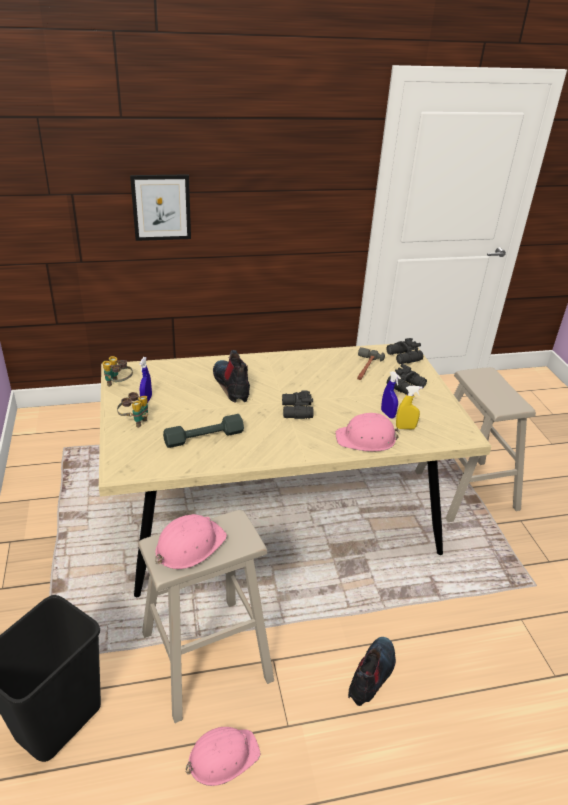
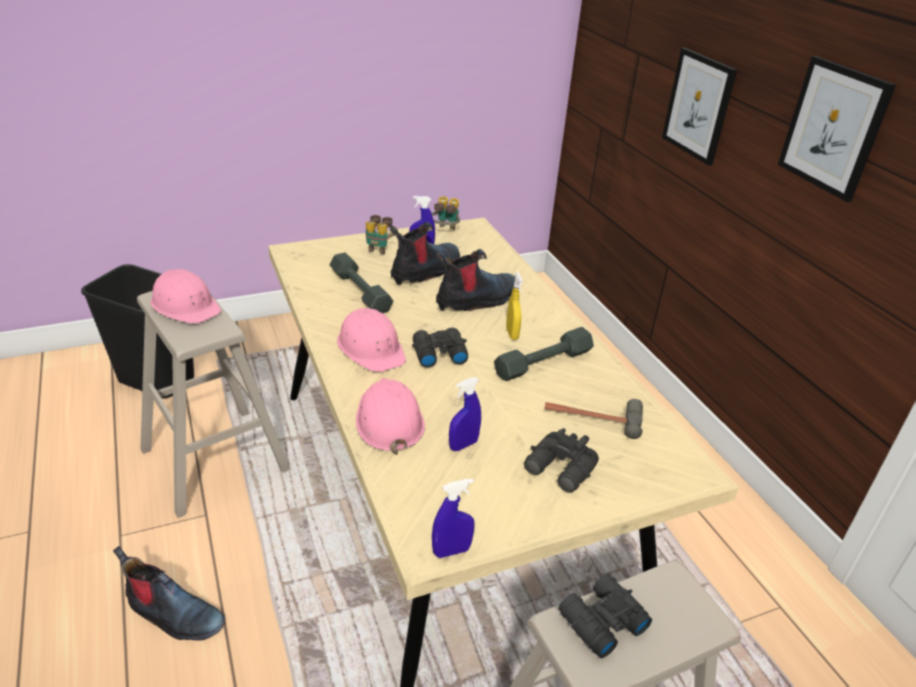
camera: 80 degrees right, 0 degrees up
pink hard hat [186,727,260,786] -> pink hard hat moved to [337,308,406,372]
black binoculars [387,338,423,364] -> black binoculars moved to [558,574,652,658]
yellow spray bottle [396,386,422,429] -> yellow spray bottle moved to [506,272,523,340]
none -> boot [390,222,460,285]
none -> blue spray bottle [432,478,475,558]
none -> grey dumbbell [494,327,594,381]
none -> picture [778,56,896,202]

